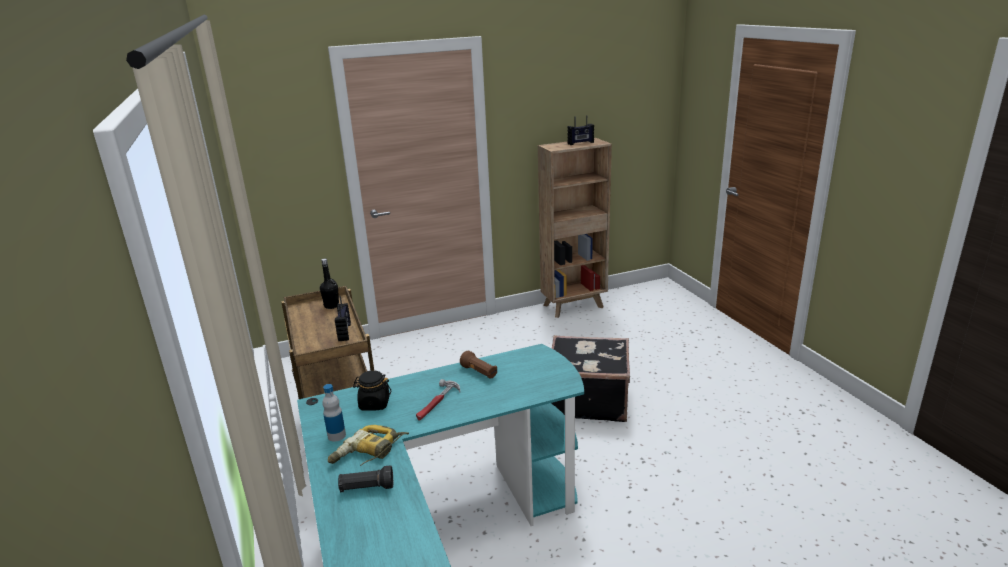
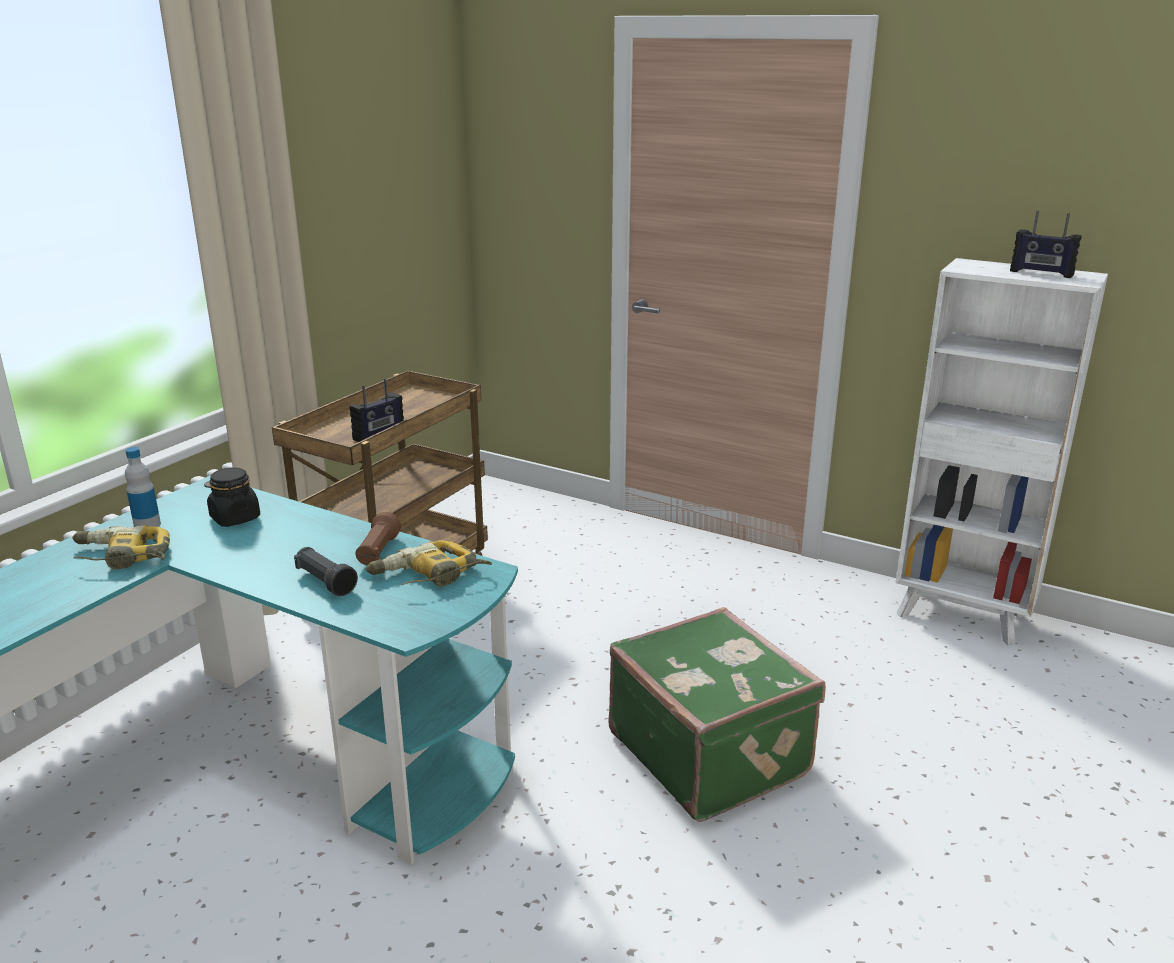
camera: 50 degrees right, 0 degrees up
black bottle [320,259,339,309] -> none
black flashlight [338,465,393,492] -> black flashlight moved to [294,547,358,597]
hammer [416,379,460,421] -> none
brown bookcase [538,138,612,318] -> white bookcase [896,258,1108,646]
black suitcase [551,335,630,422] -> green suitcase [609,607,826,822]
none -> power drill [366,540,492,587]

